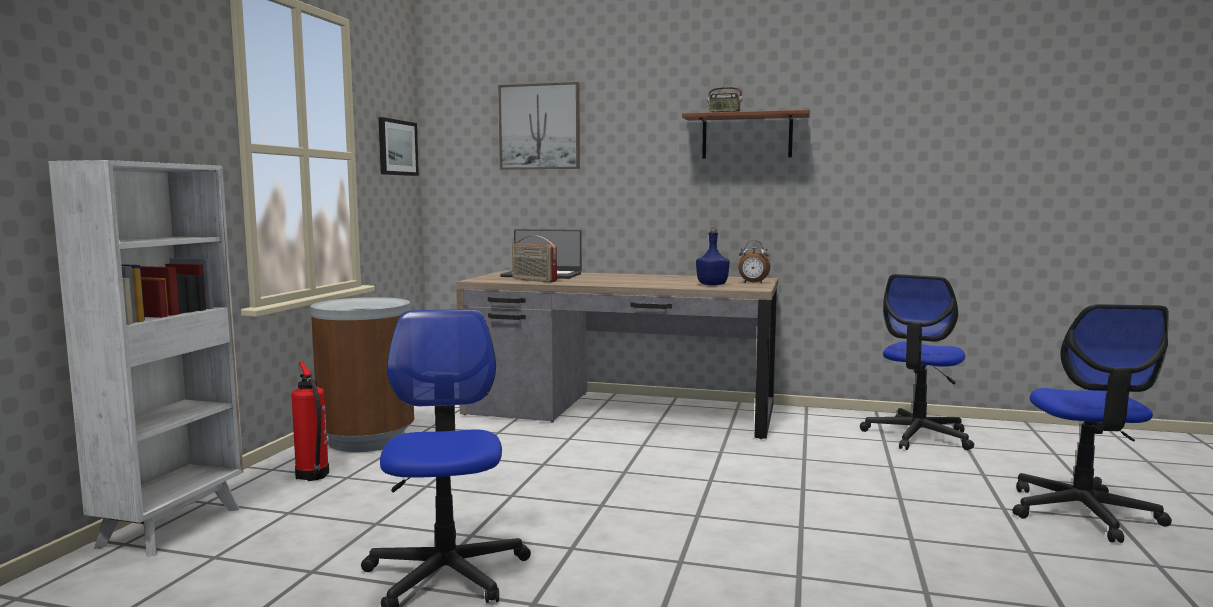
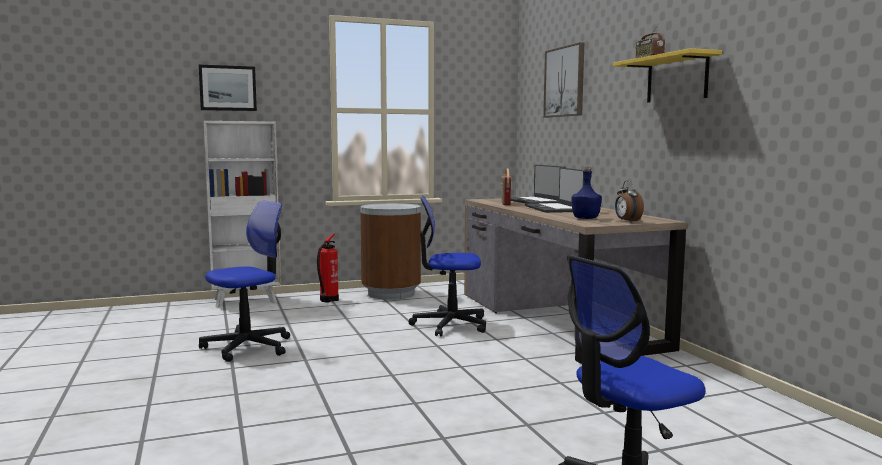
camera: 55 degrees right, 0 degrees up
picture [378,117,419,176] -> picture moved to [199,65,257,111]
brown shelf [682,110,810,159] -> yellow shelf [613,48,722,103]
office chair [860,274,974,450] -> office chair moved to [409,196,486,337]
none -> laptop [525,167,585,213]

